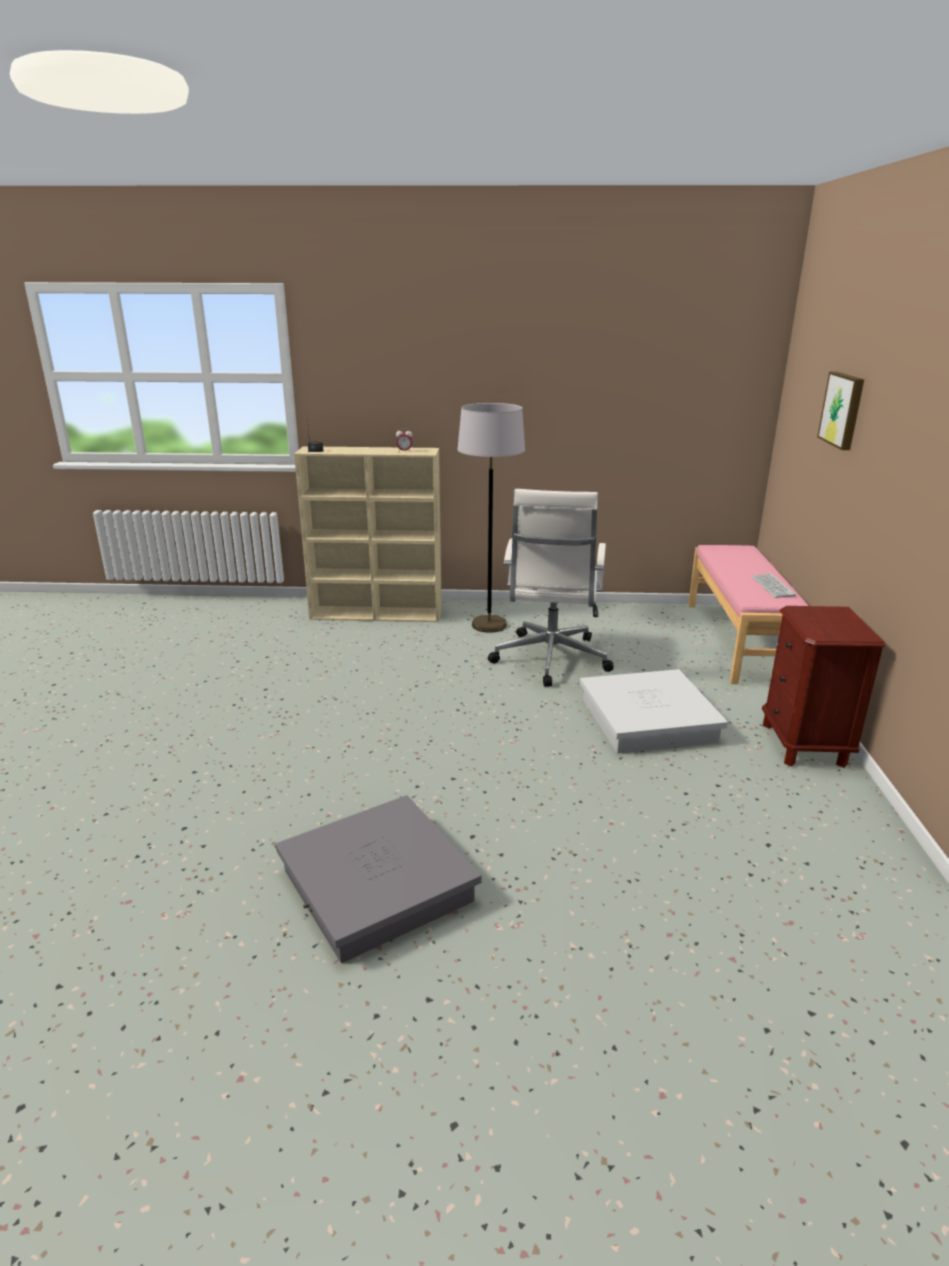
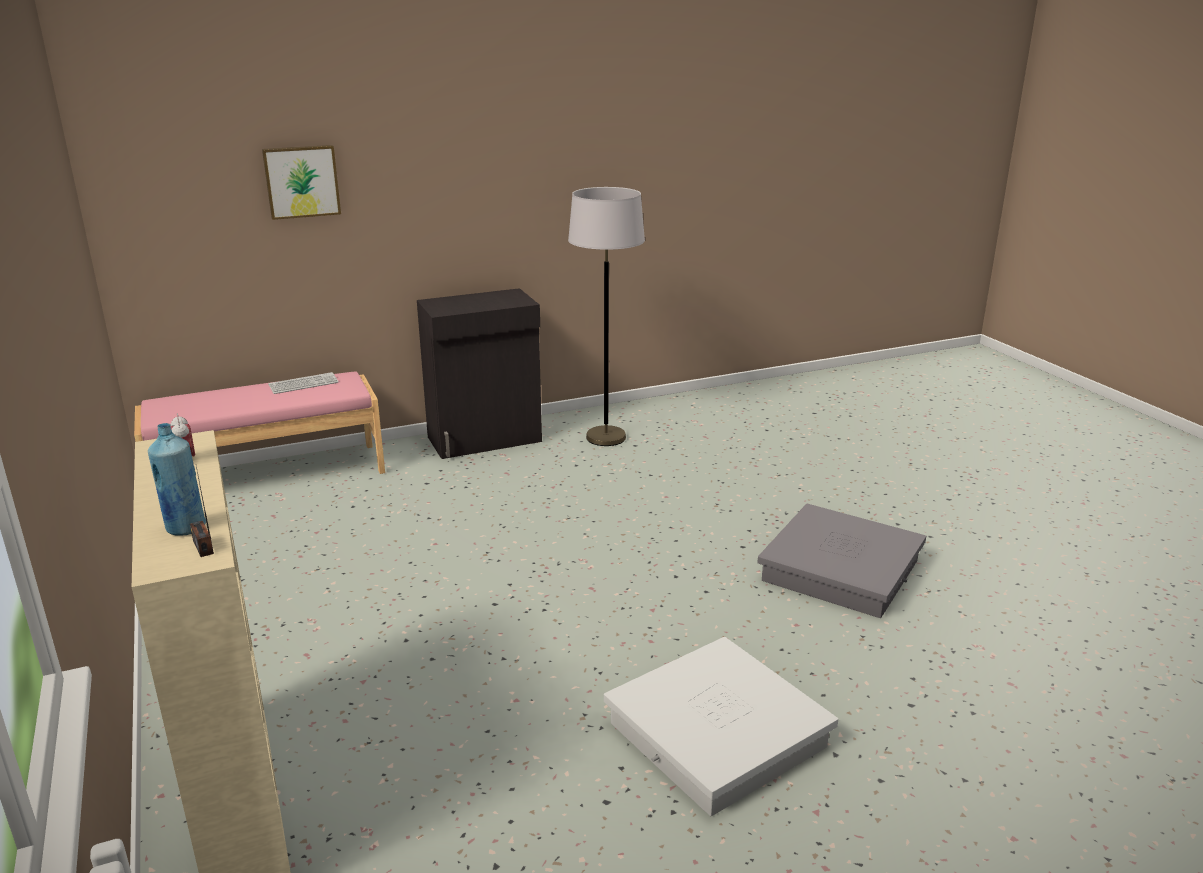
camera: 115 degrees left, 0 degrees up
grey floor lamp [457,403,525,633] -> grey floor lamp moved to [568,187,645,446]
white office chair [488,489,613,687] -> none
white storage box [580,669,728,753] -> white storage box moved to [604,637,838,816]
brown nightstand [762,606,885,768] -> black cabinet [417,288,542,459]
none -> blue bottle [148,423,206,536]

